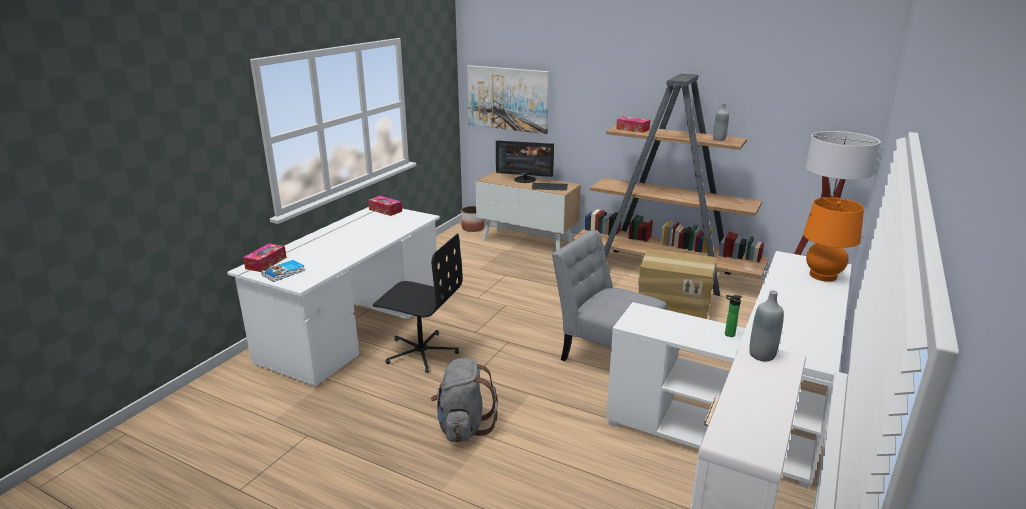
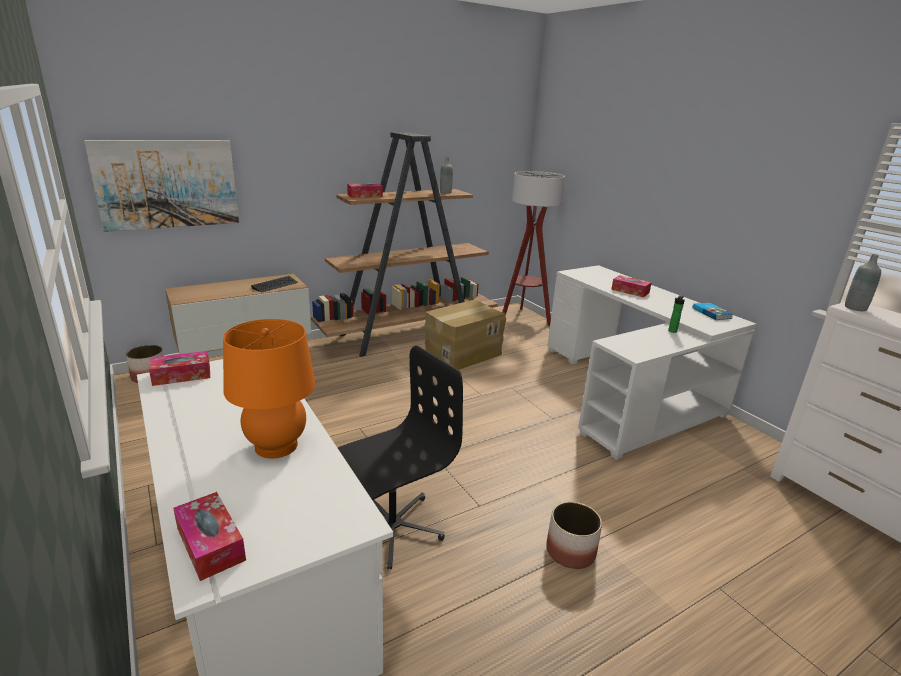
camera: 60 degrees left, 0 degrees up
book [261,260,305,282] -> book moved to [692,302,733,320]
grey backpack [431,358,498,442] -> planter [546,502,602,569]
monitor [496,140,554,183] -> none
grey chair [552,230,667,361] -> none
orange table lamp [803,197,864,282] -> orange table lamp moved to [223,319,315,459]
none -> tissue box [611,275,652,297]

